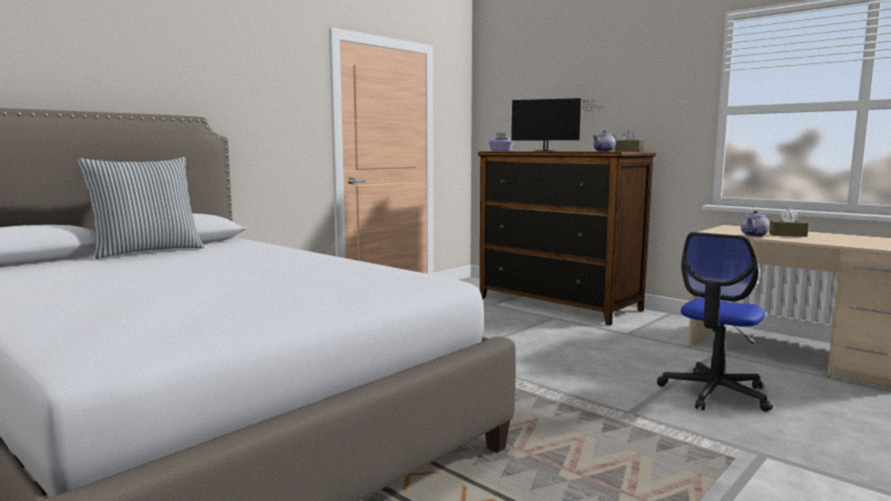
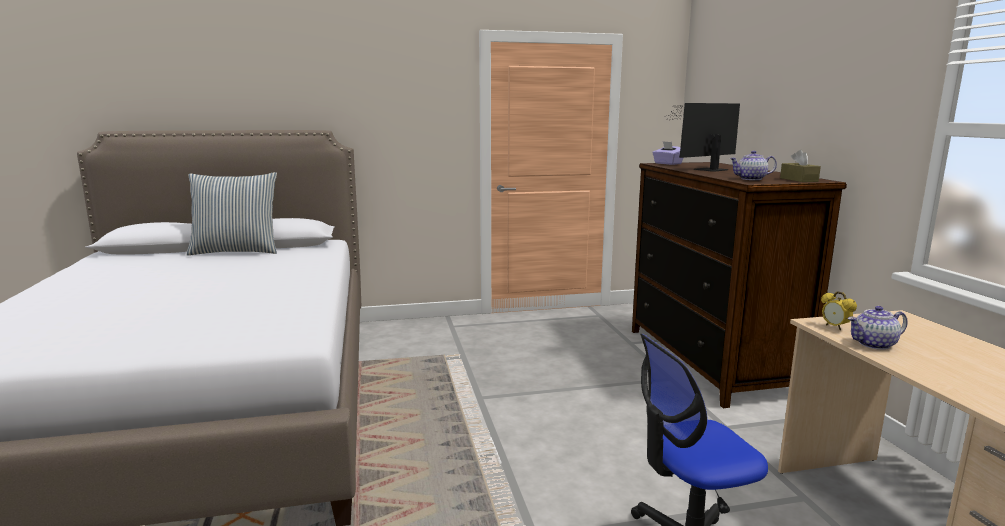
camera: 35 degrees right, 5 degrees up
monitor [511,98,603,151] -> monitor turned 90 degrees clockwise [664,103,740,172]
brown tissue box [769,209,809,237] -> none
none -> alarm clock [821,291,857,330]

